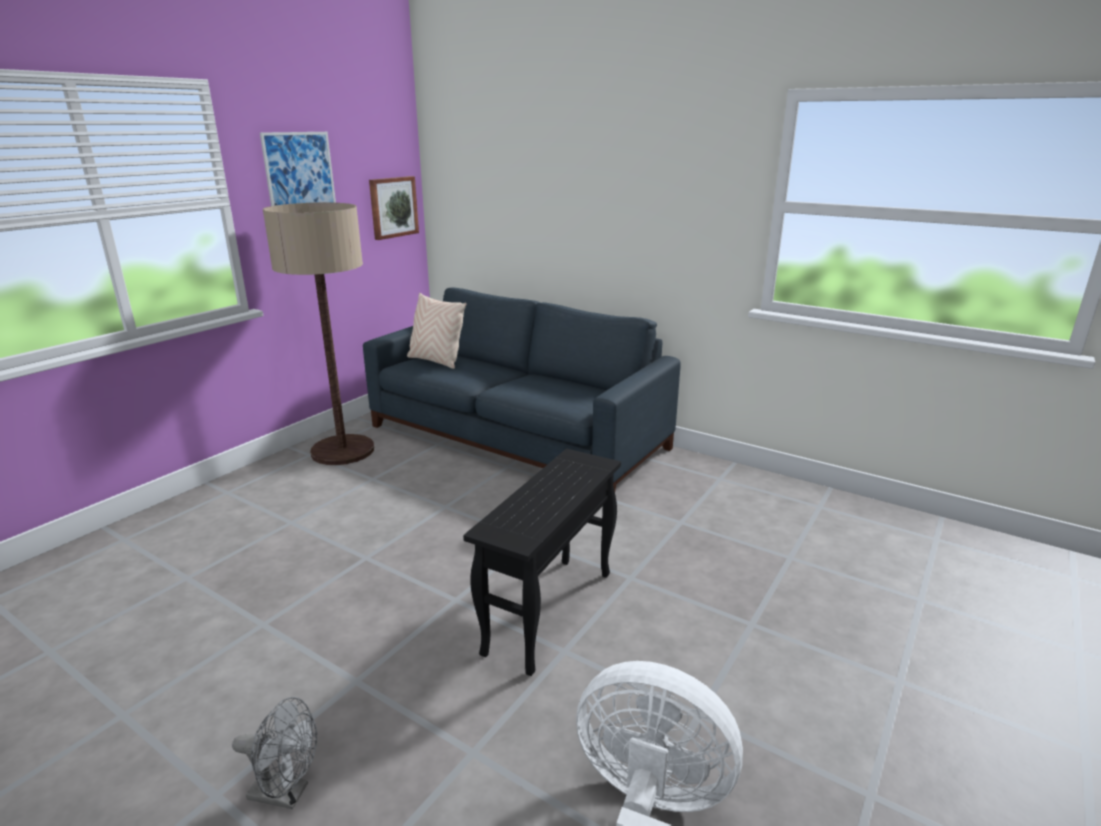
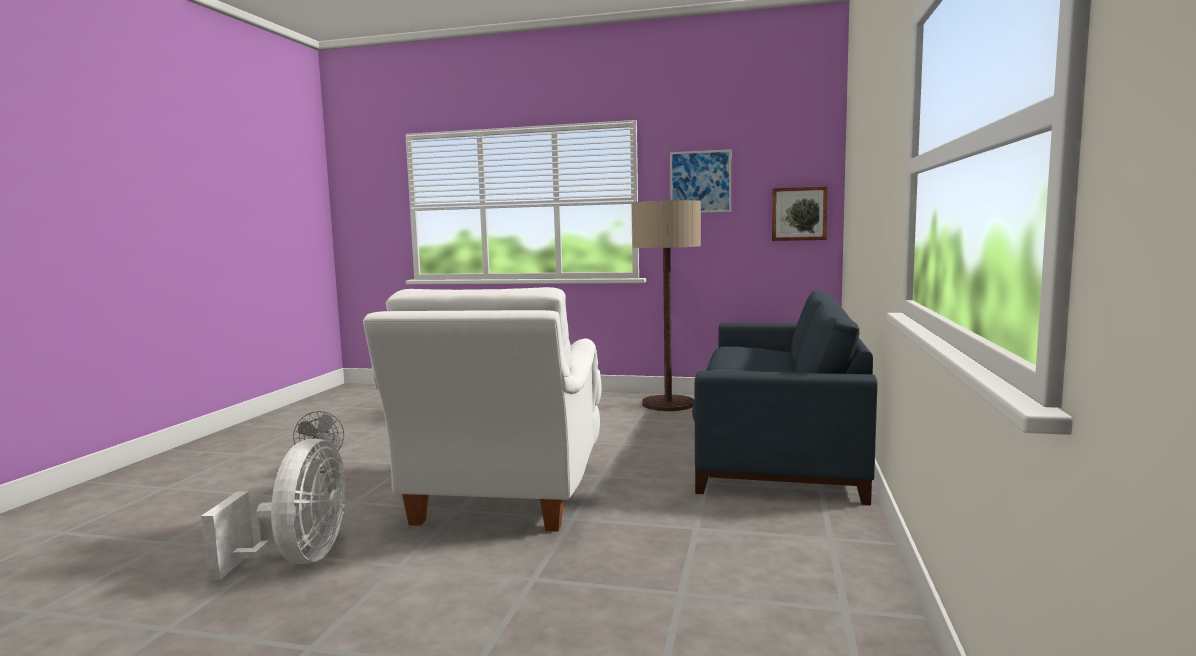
camera: 70 degrees right, 15 degrees down
beige pillow [407,293,466,369] -> none
black side table [463,449,621,676] -> white armchair [363,287,602,531]

